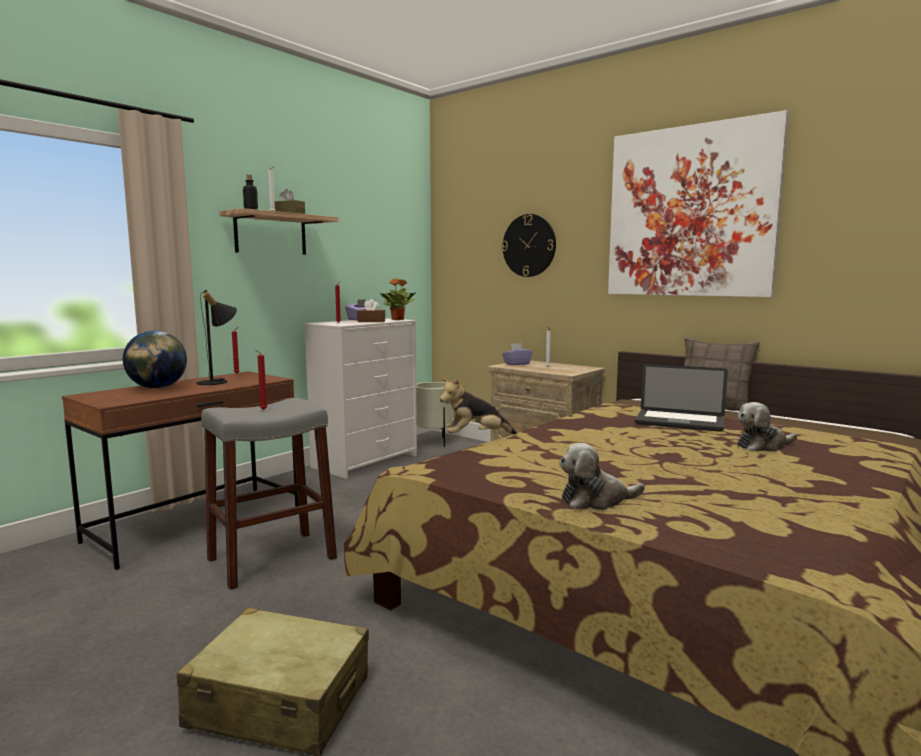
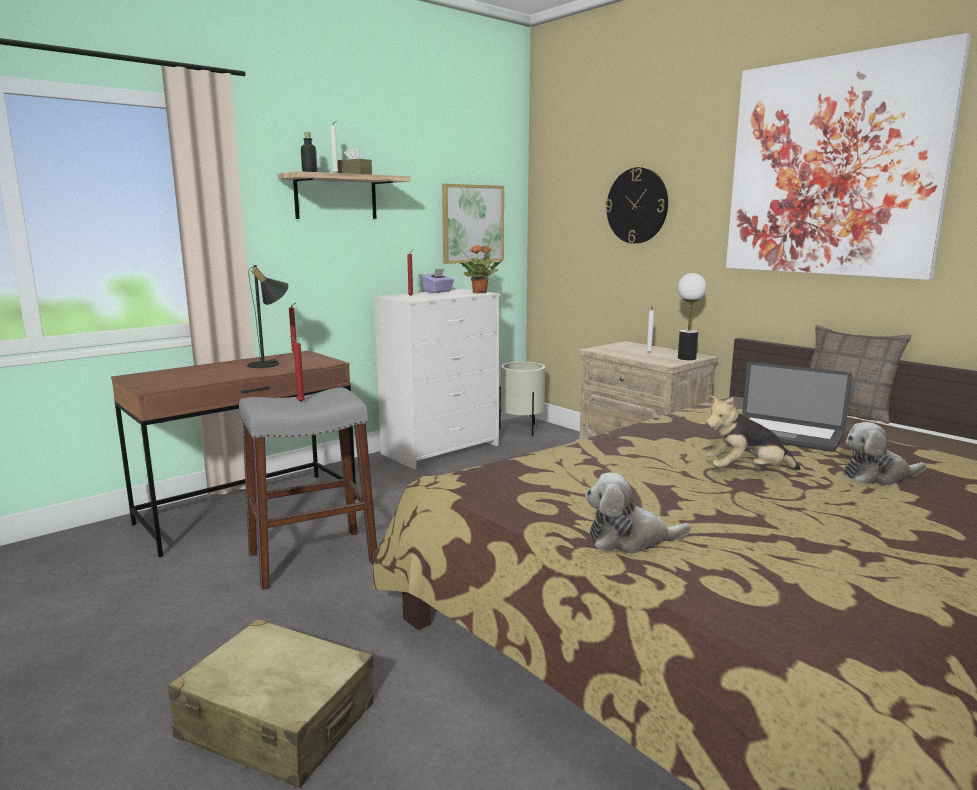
camera: 10 degrees right, 5 degrees up
globe [123,330,187,389] -> none
brown tissue box [357,299,386,322] -> none
plush toy [440,378,517,434] -> plush toy moved to [706,395,801,470]
purple tissue box [502,343,532,365] -> none
none -> picture [442,184,504,264]
none -> table lamp [678,273,707,360]

